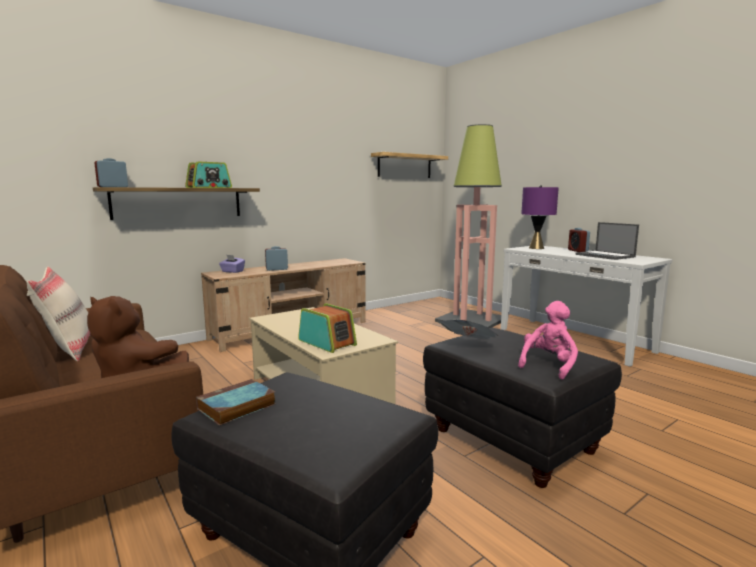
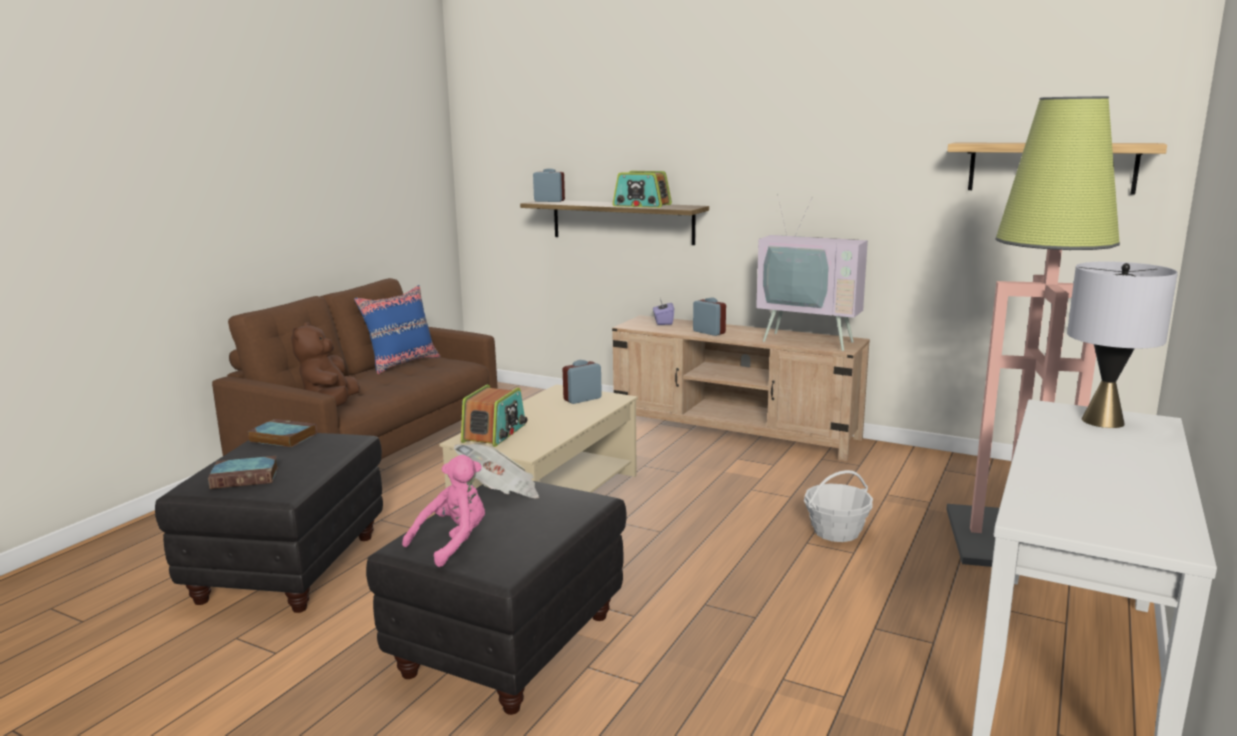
camera: 65 degrees right, 5 degrees up
beige pillow [26,267,90,361] -> blue pillow [354,285,440,374]
pink plush toy [518,301,578,380] -> pink plush toy turned 60 degrees counterclockwise [402,455,485,567]
purple table lamp [521,185,559,249] -> grey table lamp [1067,261,1178,428]
alarm clock [568,228,590,252] -> alarm clock moved to [563,360,602,404]
laptop [575,222,639,260] -> none
none -> book [208,456,278,489]
none -> television [756,193,868,351]
none -> basket [804,470,873,542]

